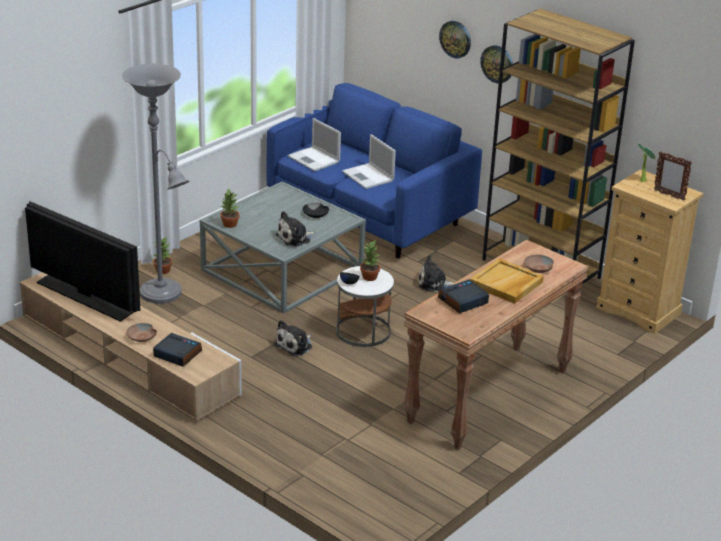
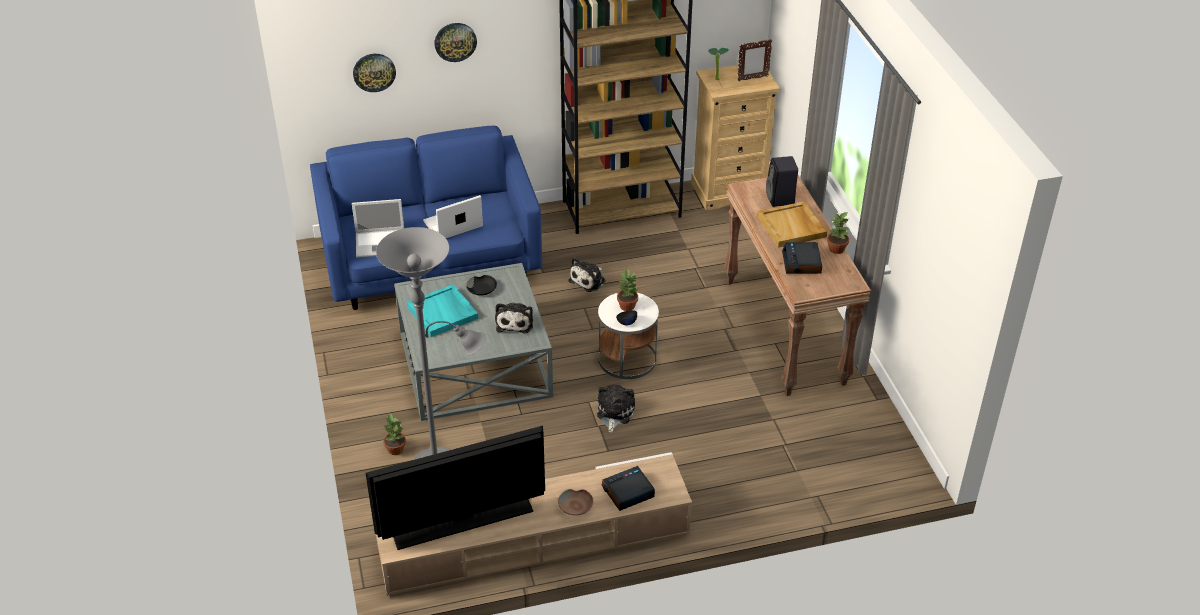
camera: 55 degrees left, 10 degrees up
potted plant [220,188,239,228] -> potted plant moved to [827,212,849,254]
plush toy [274,320,312,356] -> plush toy turned 150 degrees counterclockwise [597,385,635,433]
laptop [342,134,396,189] -> laptop turned 150 degrees clockwise [423,195,483,238]
wall clock [480,45,513,84] -> wall clock moved to [353,54,396,92]
brown bowl [524,255,554,273] -> black speaker [766,156,798,207]
none -> turquoise tray [407,284,478,337]

